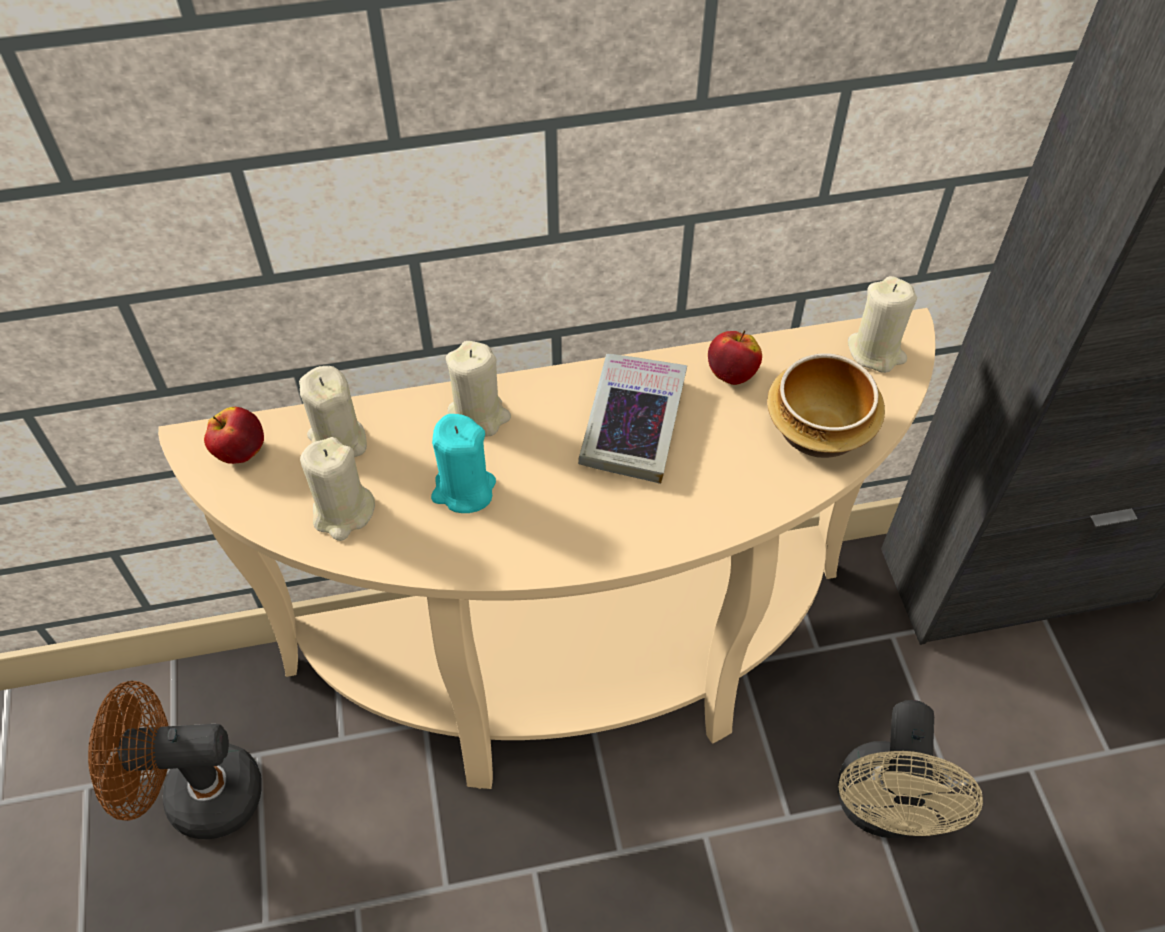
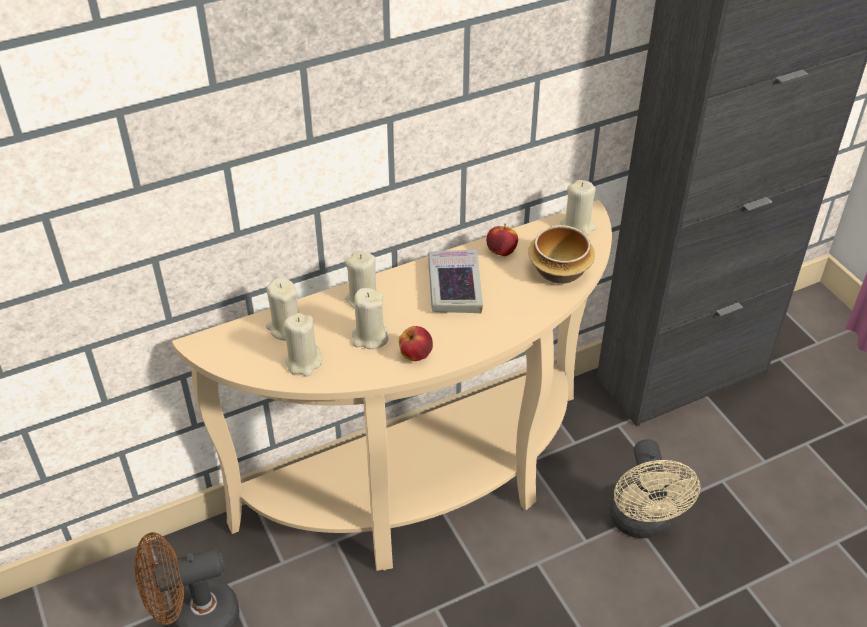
camera: 15 degrees left, 10 degrees down
apple [204,407,264,464] -> apple moved to [399,326,433,361]
turquoise candle [431,414,496,513] -> beige candle [352,288,389,349]

